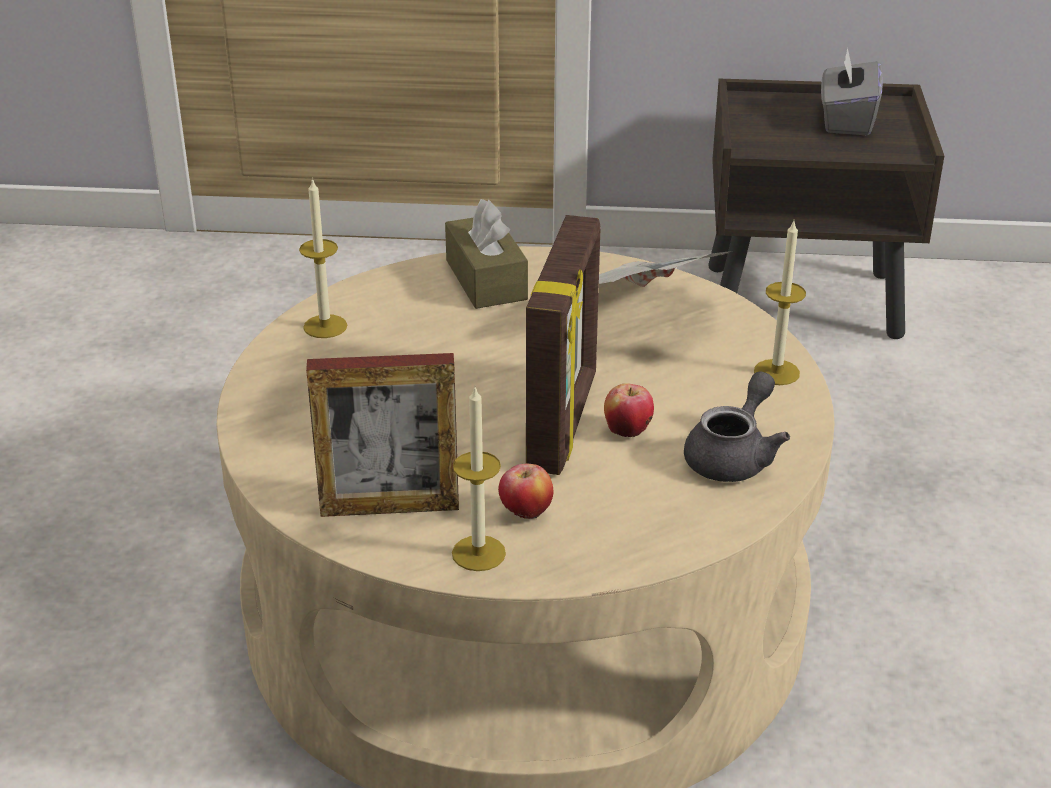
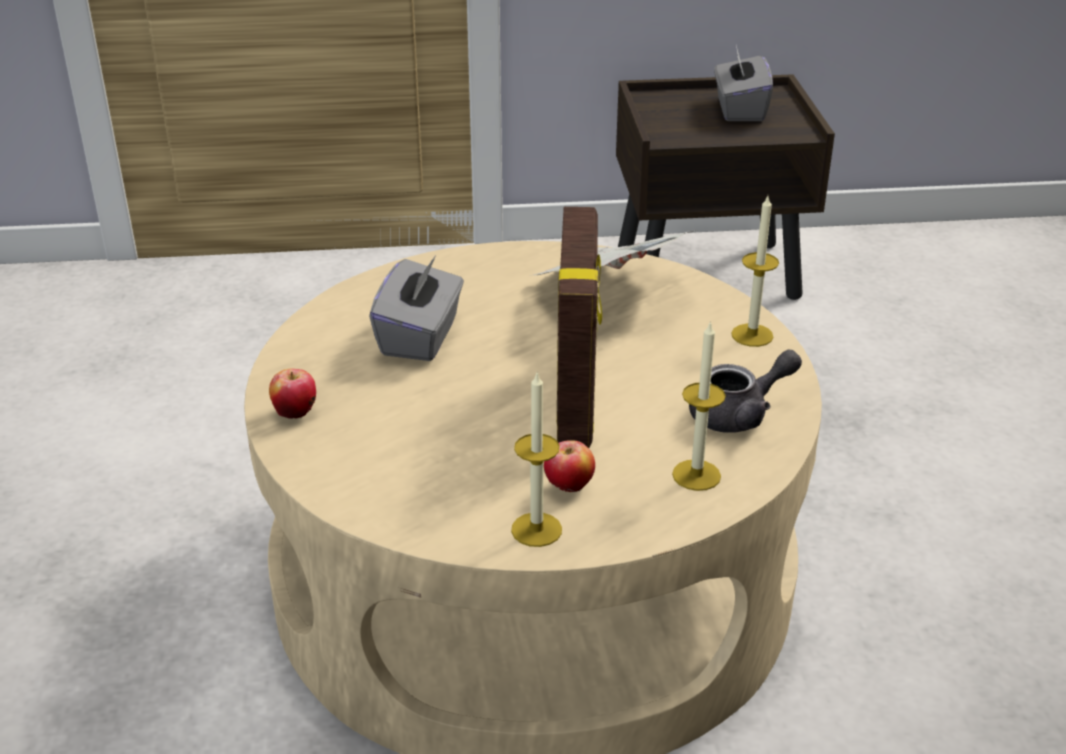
camera: 10 degrees left, 0 degrees up
candle [299,178,347,338] -> candle moved to [672,321,726,491]
picture frame [306,353,459,517] -> none
brown tissue box [445,199,528,309] -> none
apple [604,383,654,437] -> apple moved to [269,369,316,419]
grey teapot [684,371,790,482] -> grey teapot turned 45 degrees clockwise [689,349,802,433]
none -> grey tissue box [369,256,464,361]

